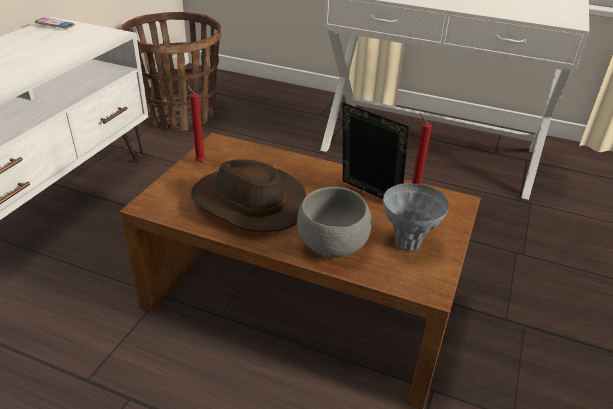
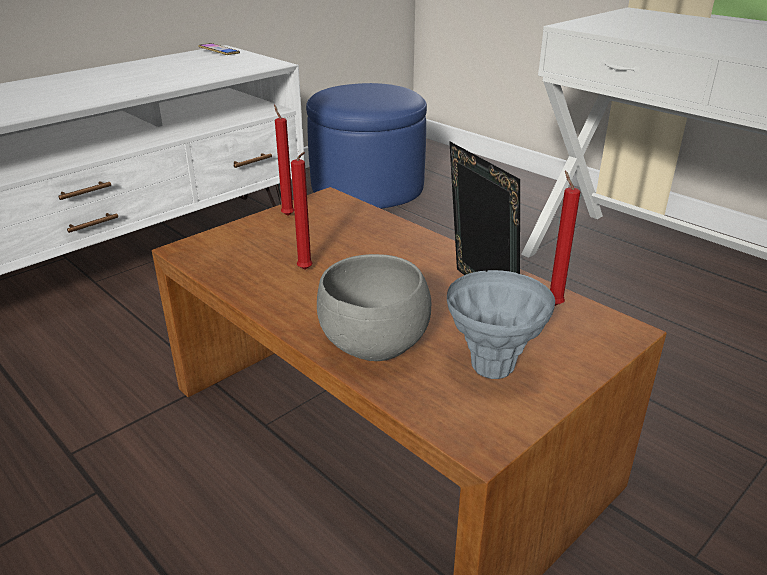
camera: 25 degrees right, 5 degrees down
basket [121,12,221,131] -> blue ottoman [306,83,427,209]
brown hat [191,160,306,232] -> red candle [291,152,313,270]

